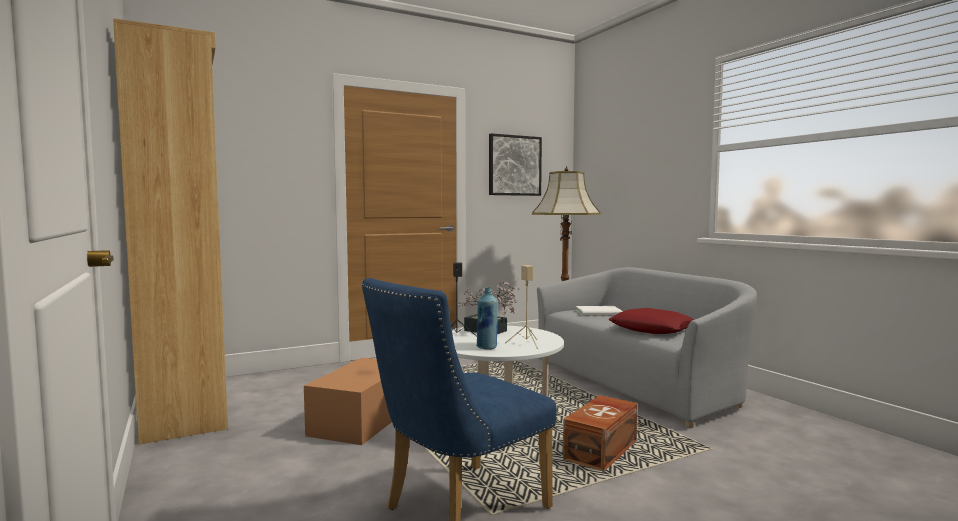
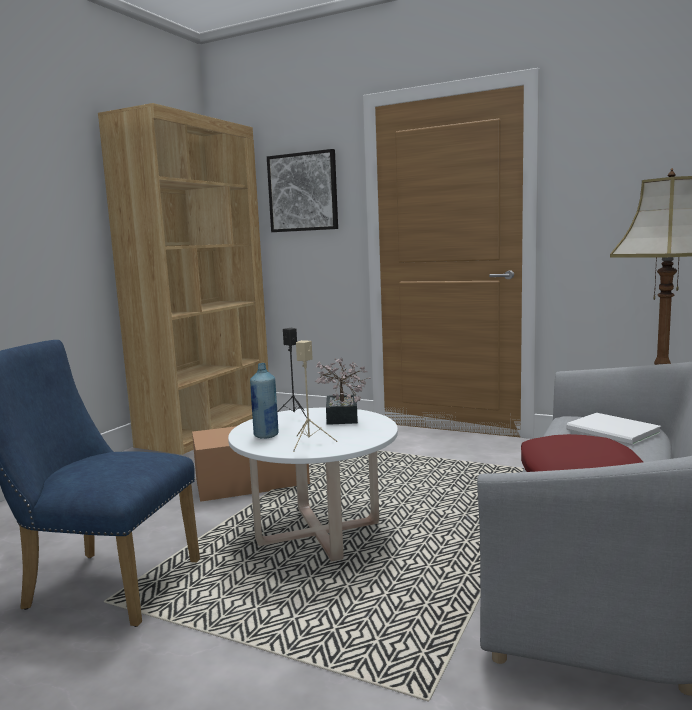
camera: 55 degrees right, 5 degrees up
picture [489,133,542,196] -> picture moved to [267,149,338,232]
brown storage box [563,395,638,472] -> none

